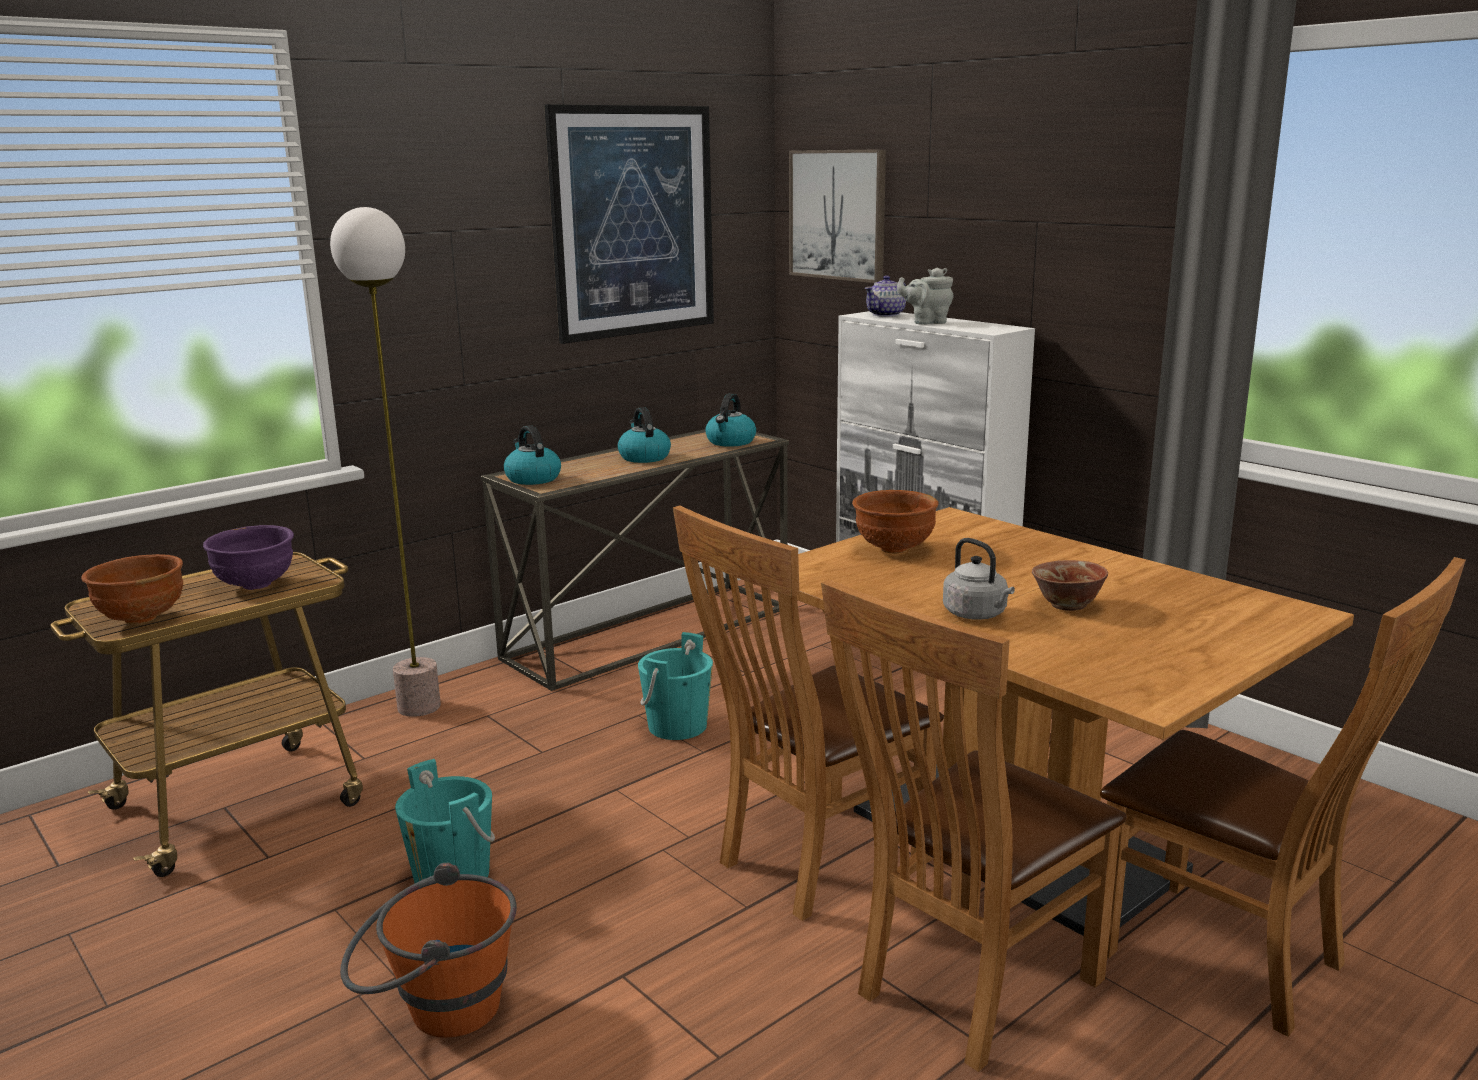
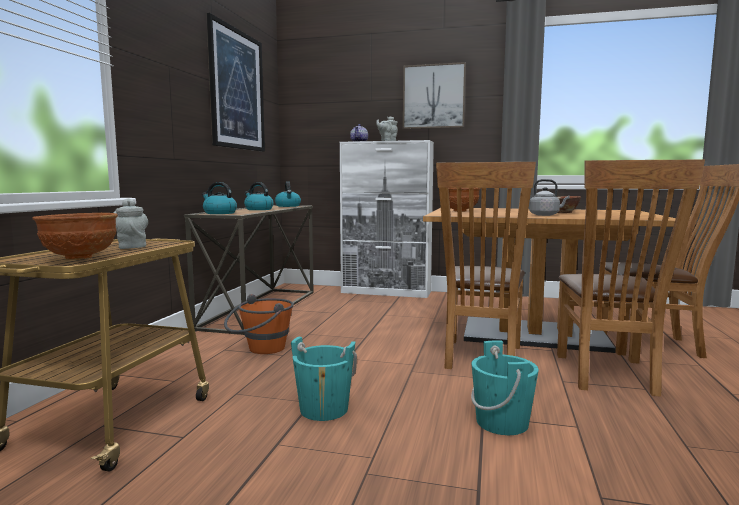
camera: 35 degrees left, 10 degrees down
purple bowl [203,525,294,590] -> grey teapot [113,198,148,249]
floor lamp [330,207,441,717] -> none
orange bucket [340,863,517,1038] -> orange bucket moved to [224,294,294,354]
turquoise bucket [638,632,713,740] -> turquoise bucket moved to [471,340,539,435]
picture [789,149,886,283] -> picture moved to [403,62,466,129]

